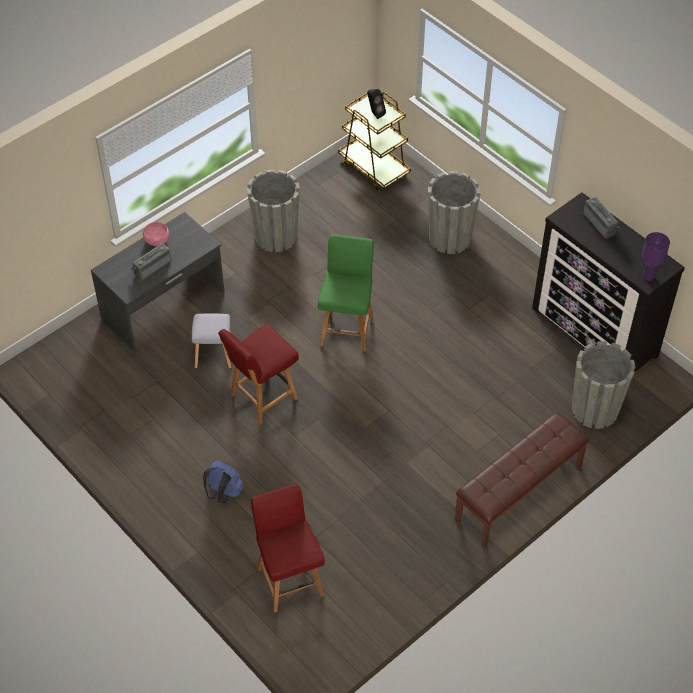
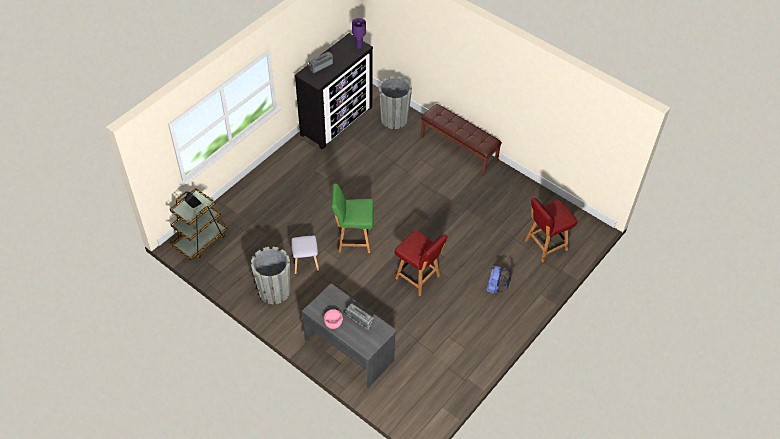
camera: 100 degrees left, 0 degrees up
grey stool [192,313,231,369] -> grey stool moved to [291,236,319,274]
grey planter [428,171,481,254] -> none

